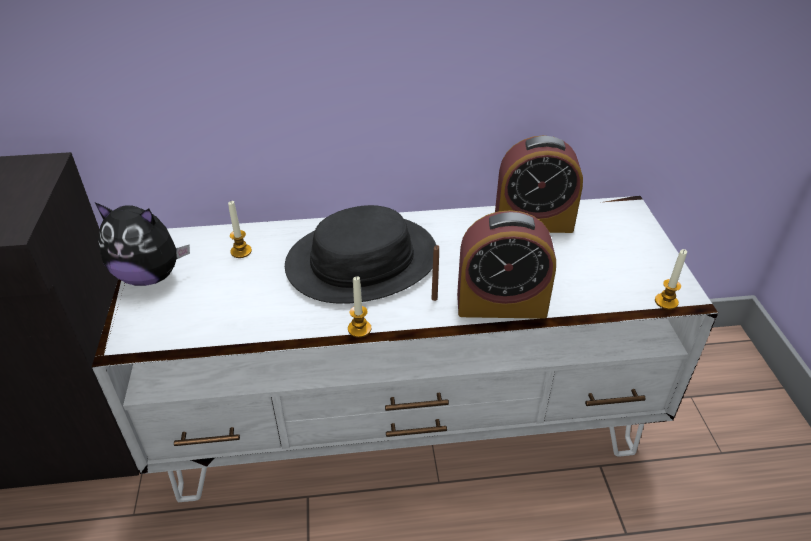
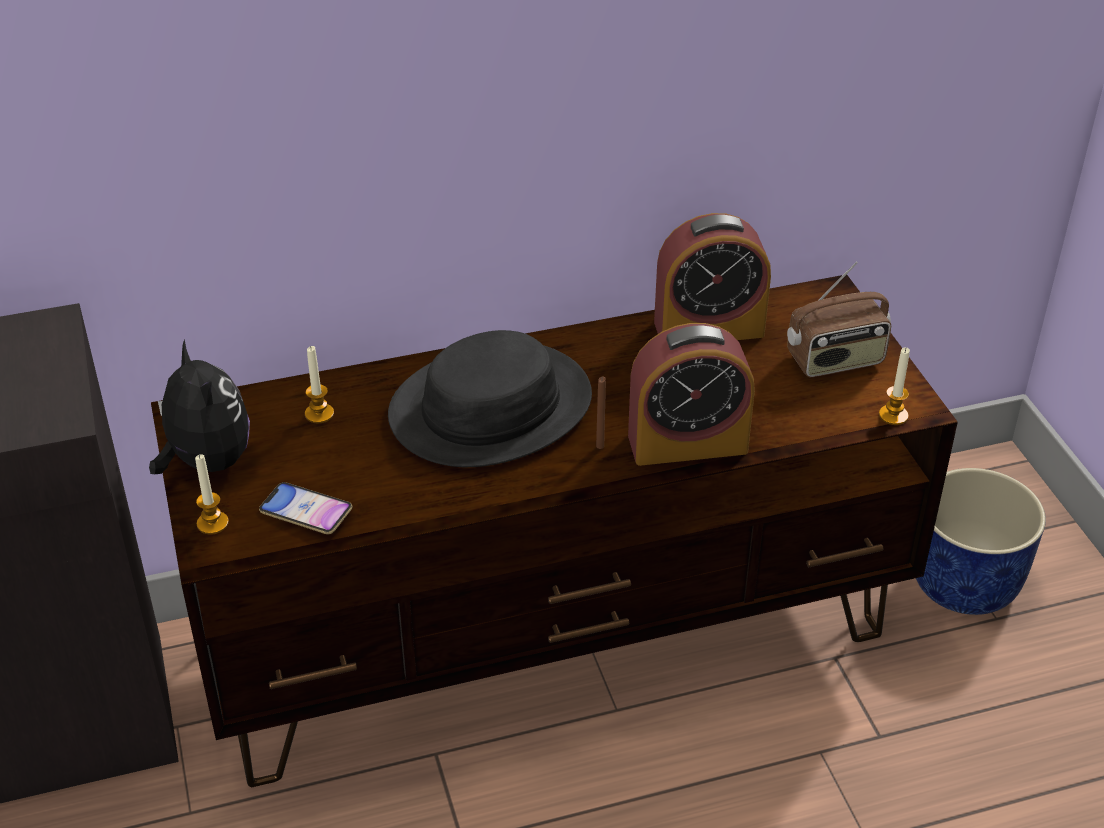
camera: 10 degrees left, 0 degrees up
white tv stand [92,196,718,502] -> brown tv stand [151,275,958,787]
plush toy [95,203,190,286] -> plush toy turned 120 degrees counterclockwise [149,339,250,474]
candle [348,276,371,338] -> candle moved to [195,454,229,535]
none -> phone [259,482,352,534]
none -> radio [787,262,891,377]
none -> blue planter [916,468,1046,615]

